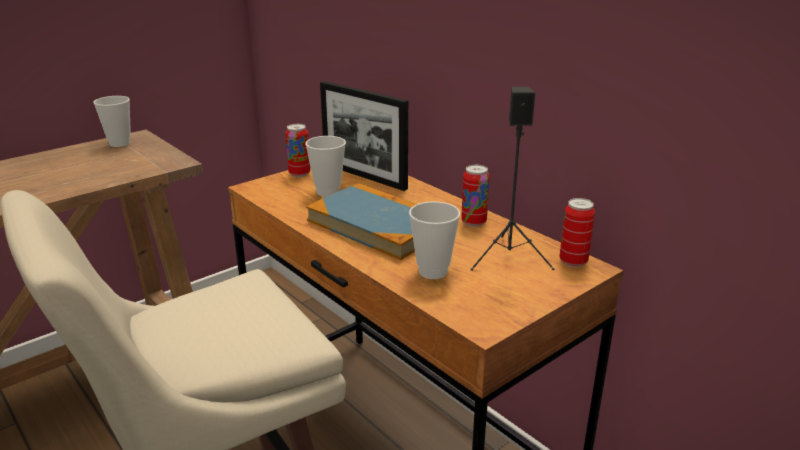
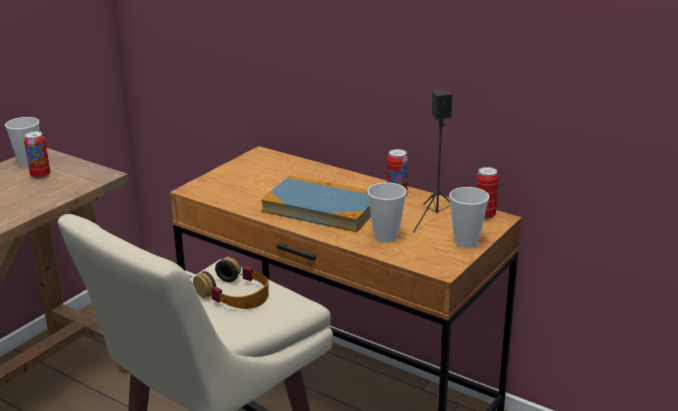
camera: 15 degrees left, 0 degrees up
can [286,124,310,177] -> can moved to [24,131,50,179]
cup [305,136,346,197] -> cup moved to [449,187,489,248]
picture frame [320,81,408,191] -> none
none -> headphones [193,257,269,309]

